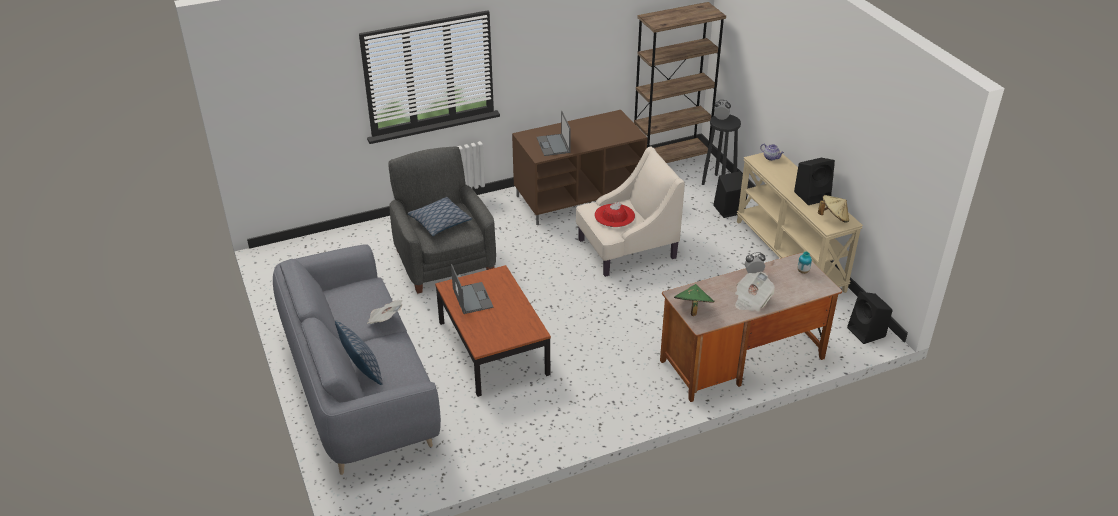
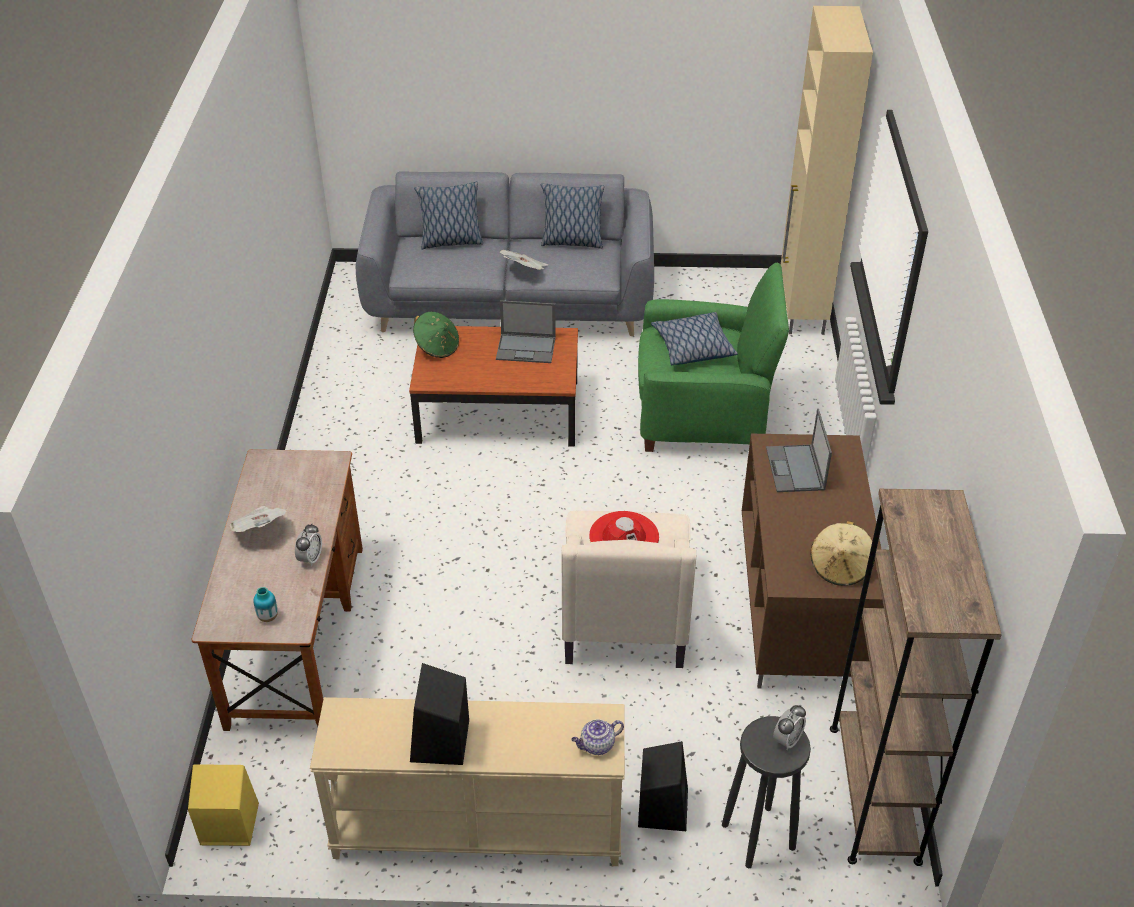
camera: 115 degrees right, 5 degrees up
grey armchair [388,147,496,294] -> green armchair [638,263,789,452]
laptop [536,111,571,156] -> laptop turned 105 degrees counterclockwise [766,409,832,492]
green hat [674,284,714,316] -> green hat moved to [413,312,459,358]
beige hat [818,195,849,223] -> beige hat moved to [810,521,874,586]
black speaker [847,292,893,344] -> yellow speaker [188,764,259,846]
none -> pillow [541,183,604,249]
none -> beige cabinet [781,6,873,335]

